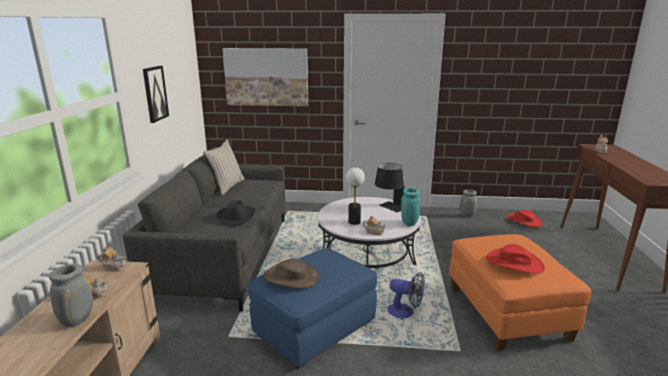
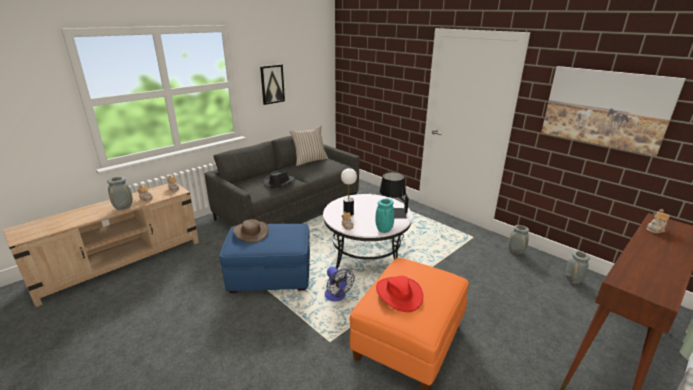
camera: 40 degrees right, 5 degrees up
picture [222,48,308,106] -> picture moved to [541,66,686,156]
red hat [506,210,542,227] -> grey vase [566,251,590,284]

